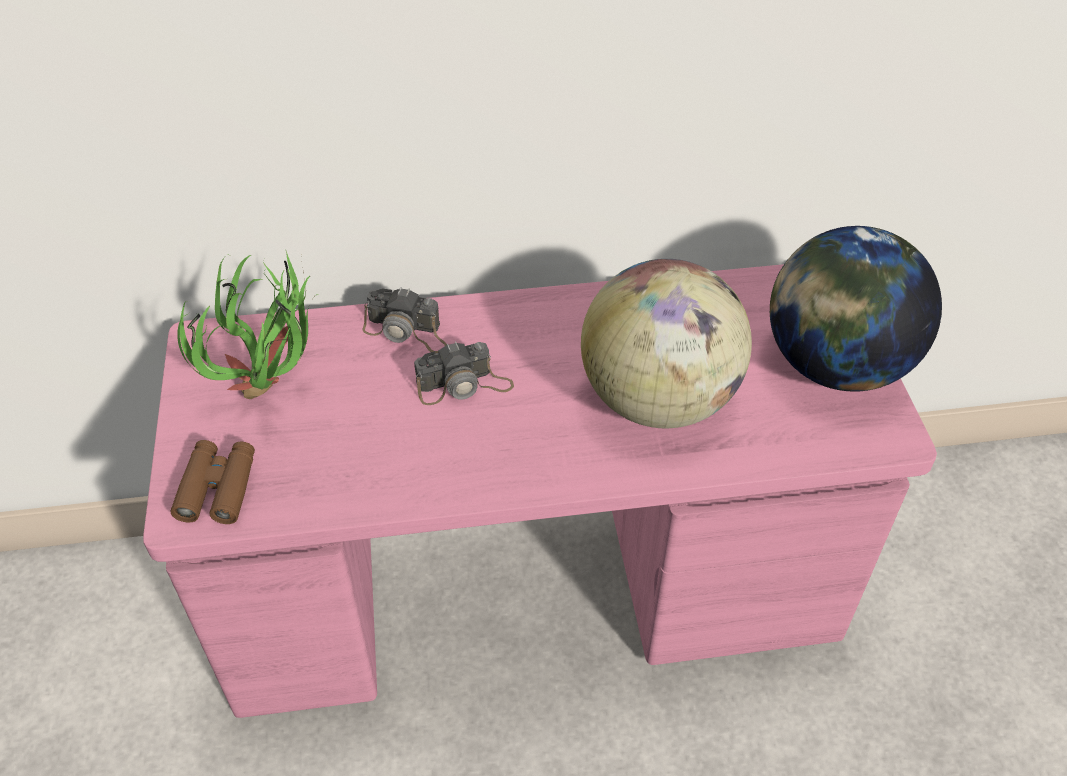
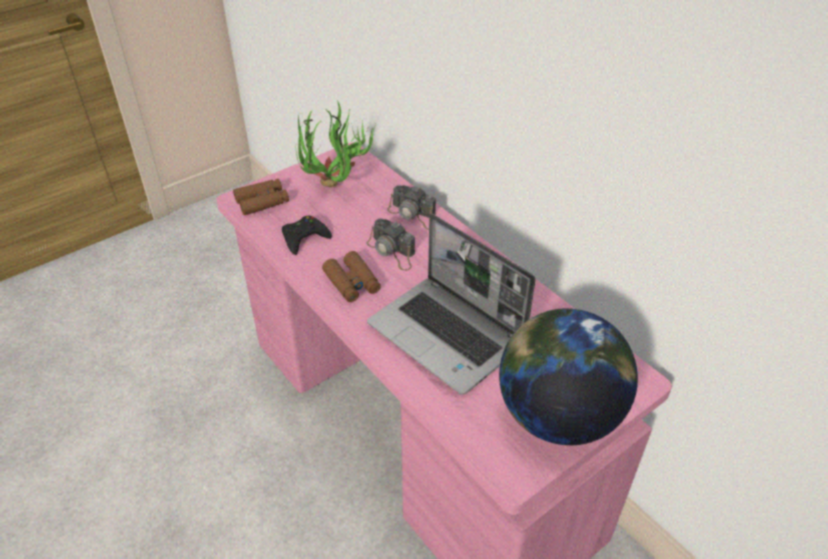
camera: 60 degrees right, 5 degrees down
camera [363,287,447,354] -> camera turned 45 degrees counterclockwise [387,185,436,230]
globe [581,259,752,428] -> laptop [367,213,536,395]
none -> black game controller [282,215,332,255]
none -> brown binoculars [322,251,381,302]

